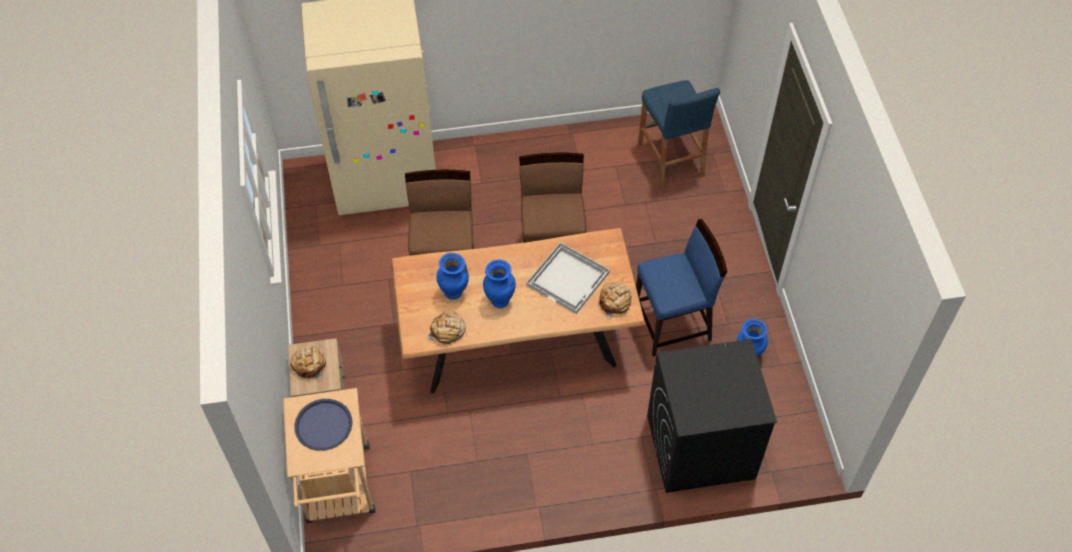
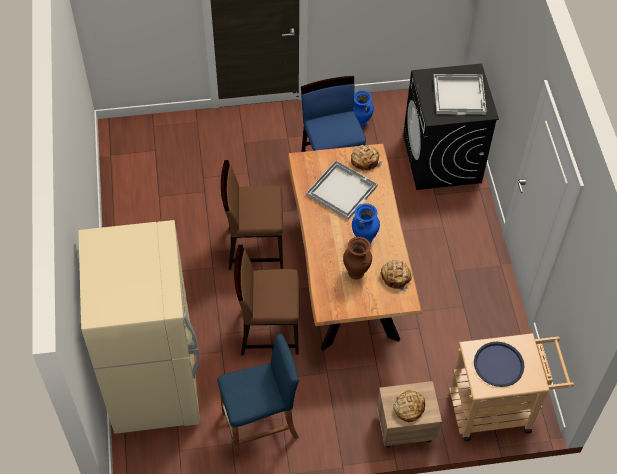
camera: 90 degrees left, 0 degrees up
blue vase [436,253,469,300] -> brown vase [343,237,372,279]
blue stool [638,80,720,188] -> blue stool moved to [217,334,299,457]
none -> white tray [433,74,487,115]

